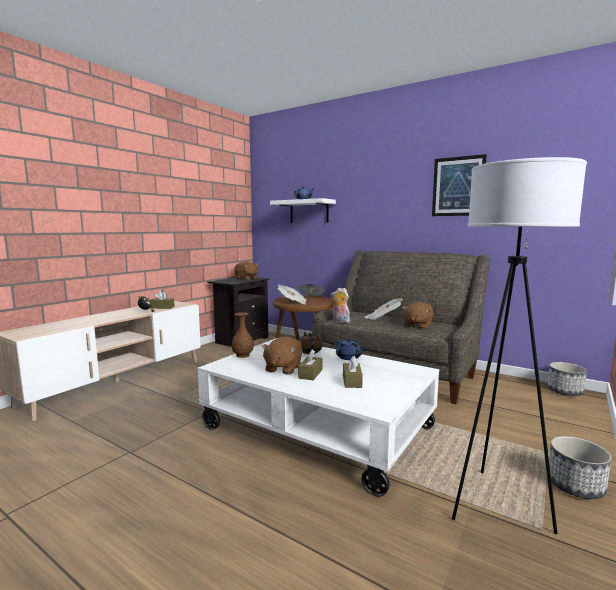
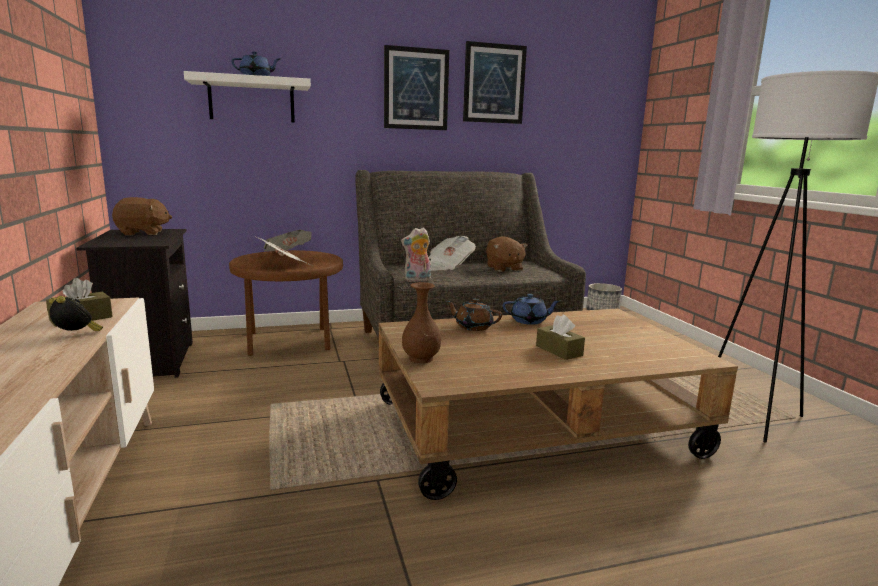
camera: 50 degrees left, 5 degrees up
white coffee table [198,338,439,497] -> brown coffee table [379,308,738,500]
brown plush toy [262,336,302,375] -> none
brown tissue box [343,356,363,388] -> none
planter [549,436,612,499] -> none
none -> picture [384,45,449,130]

